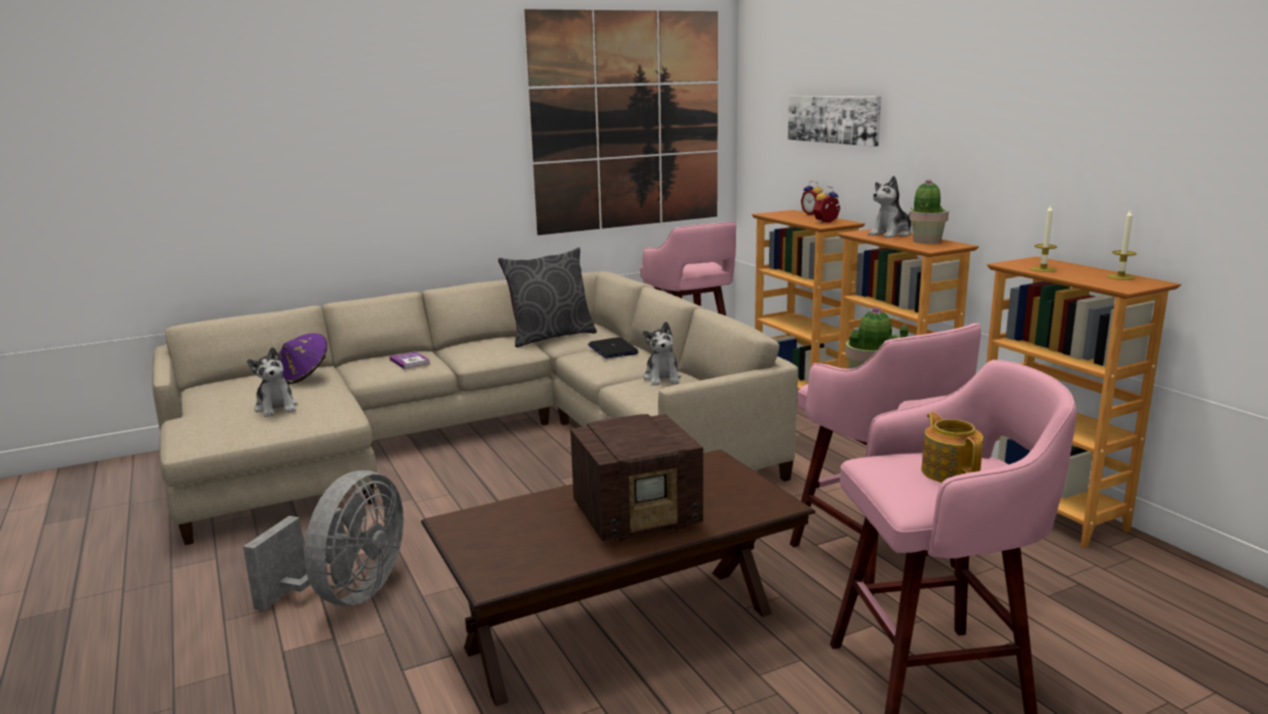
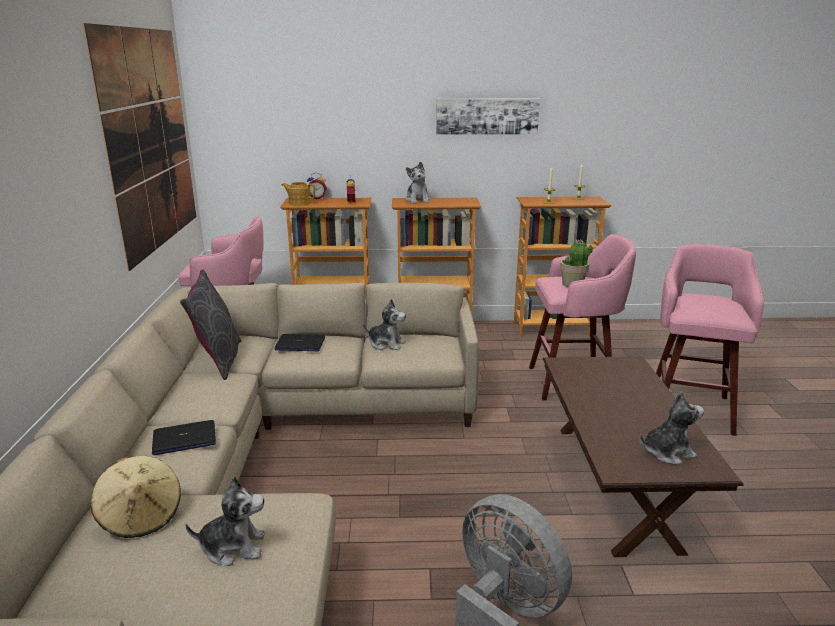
camera: 65 degrees left, 5 degrees up
purple hat [278,333,327,384] -> beige hat [91,456,181,538]
book [389,351,430,369] -> laptop [152,420,216,455]
radio [570,414,703,541] -> none
picture [788,96,881,147] -> picture moved to [436,99,540,135]
potted plant [909,180,949,244] -> none
teapot [921,412,983,483] -> teapot moved to [281,182,315,206]
none -> plush toy [640,391,704,464]

